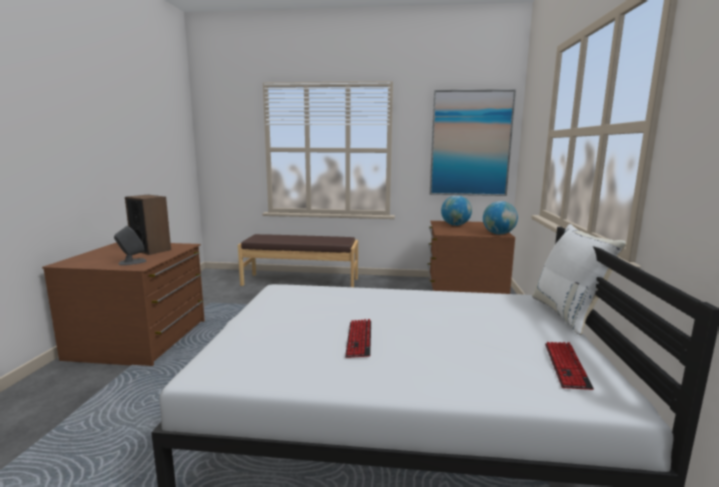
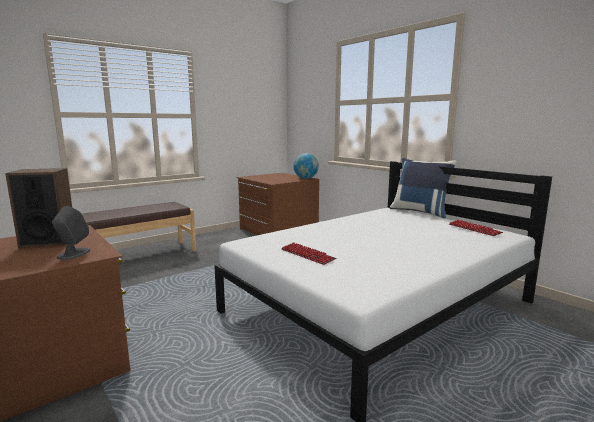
camera: 45 degrees left, 0 degrees up
keyboard [345,319,371,358] -> keyboard moved to [281,242,336,265]
picture [430,89,516,196] -> none
globe [441,195,472,226] -> none
white pillow [532,224,627,335] -> blue pillow [390,158,457,218]

